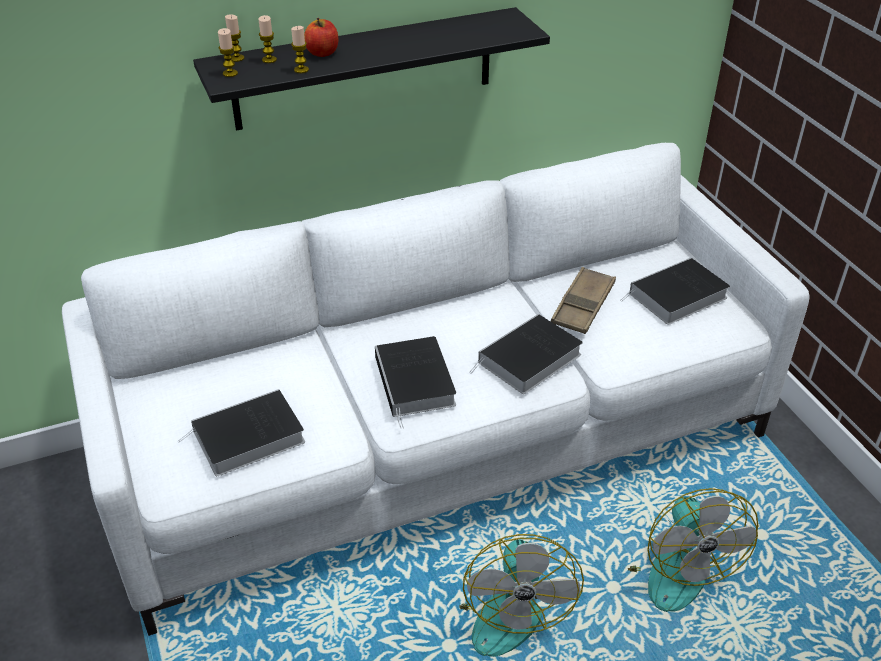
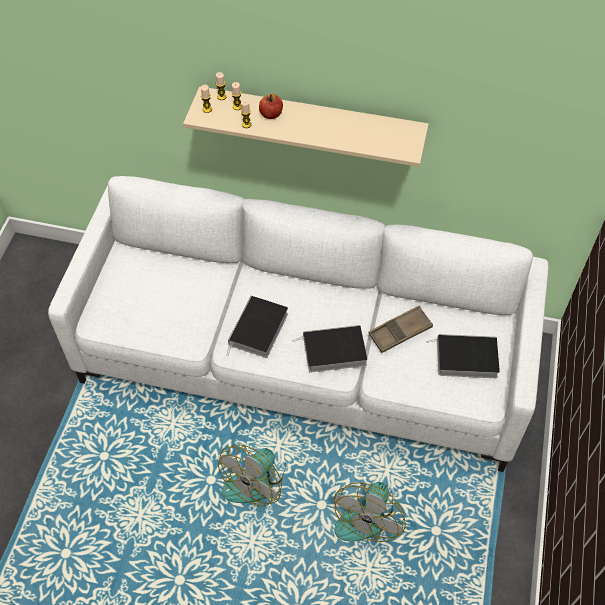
camera: 35 degrees right, 15 degrees up
book [177,389,305,476] -> none
black shelf [193,7,550,131] -> beige shelf [183,86,429,167]

